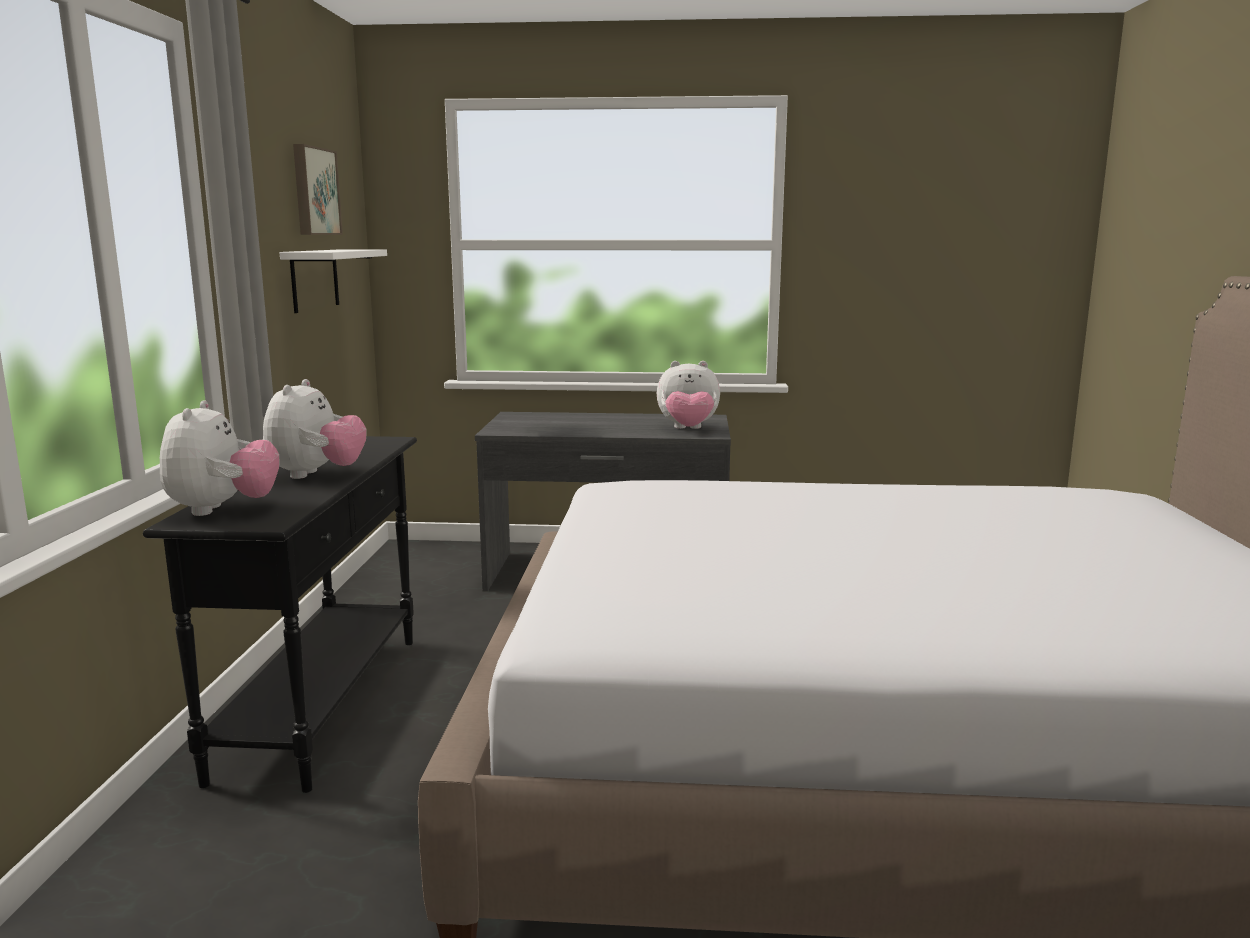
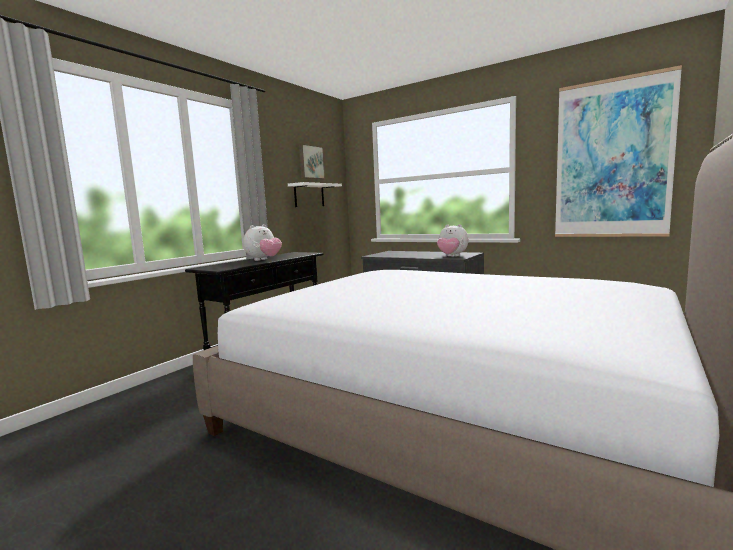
camera: 30 degrees right, 5 degrees down
plush toy [160,401,279,516] -> none
none -> picture [555,65,682,237]

